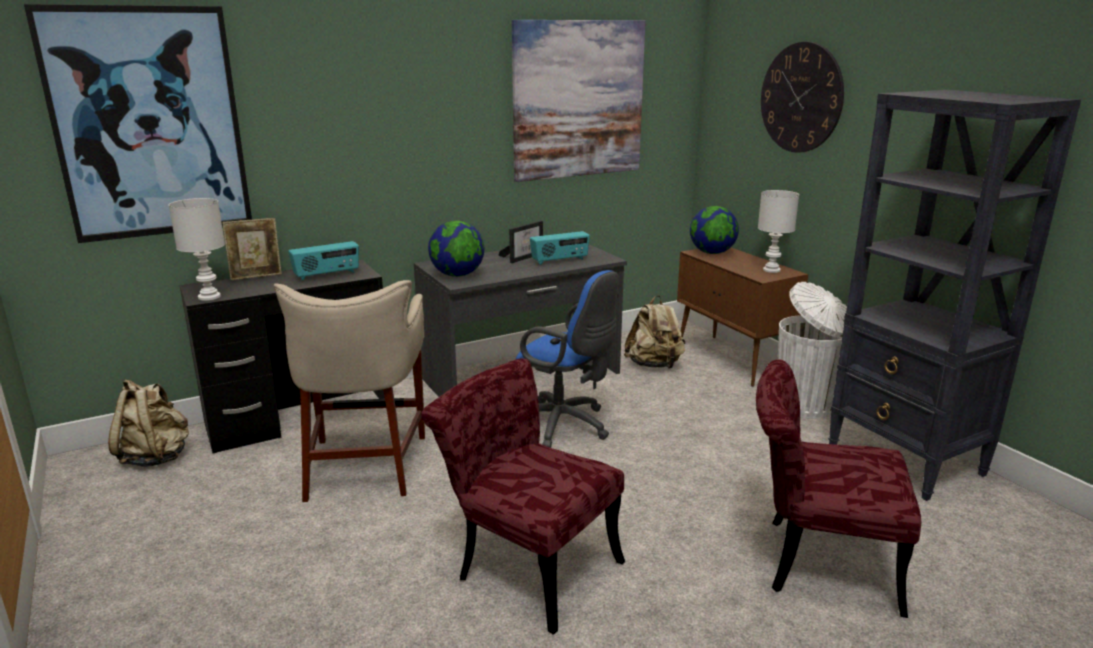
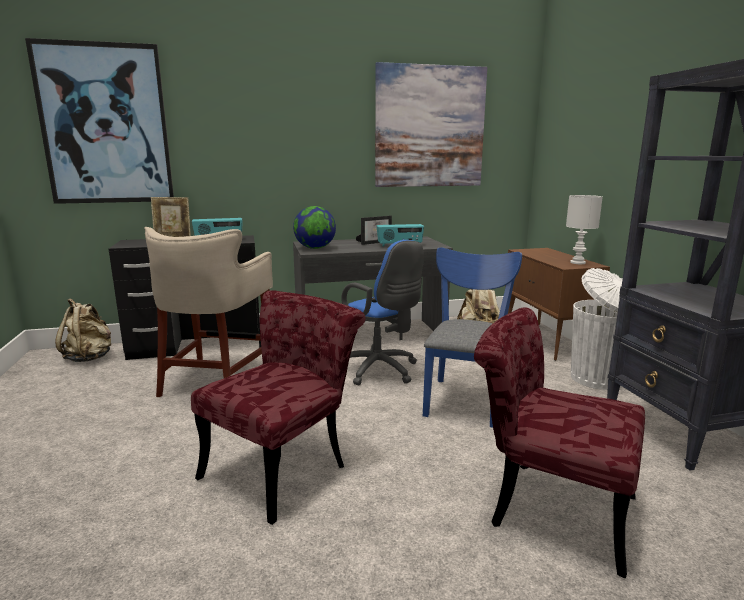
camera: 15 degrees right, 5 degrees down
white table lamp [169,198,225,301] -> none
red chair [421,358,625,635] -> red chair turned 75 degrees clockwise [191,290,366,525]
globe [690,206,739,254] -> none
wall clock [761,42,844,153] -> none
none -> blue chair [423,247,522,428]

